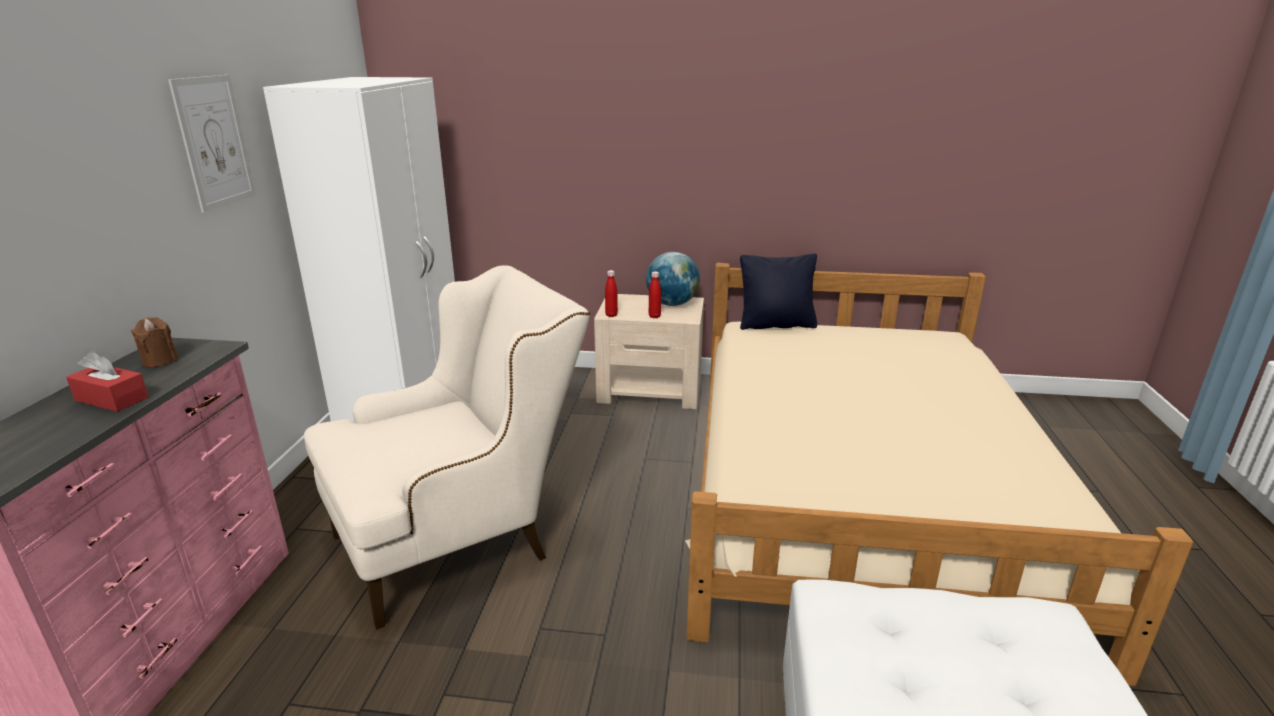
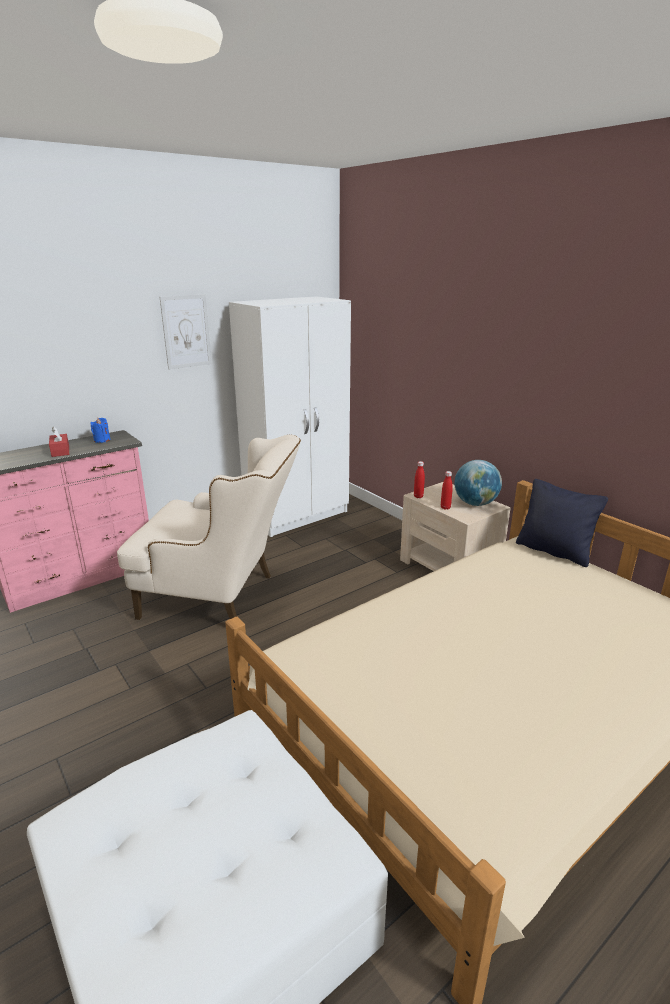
camera: 45 degrees right, 0 degrees up
brown candle [131,317,178,367] -> blue candle [90,418,111,443]

